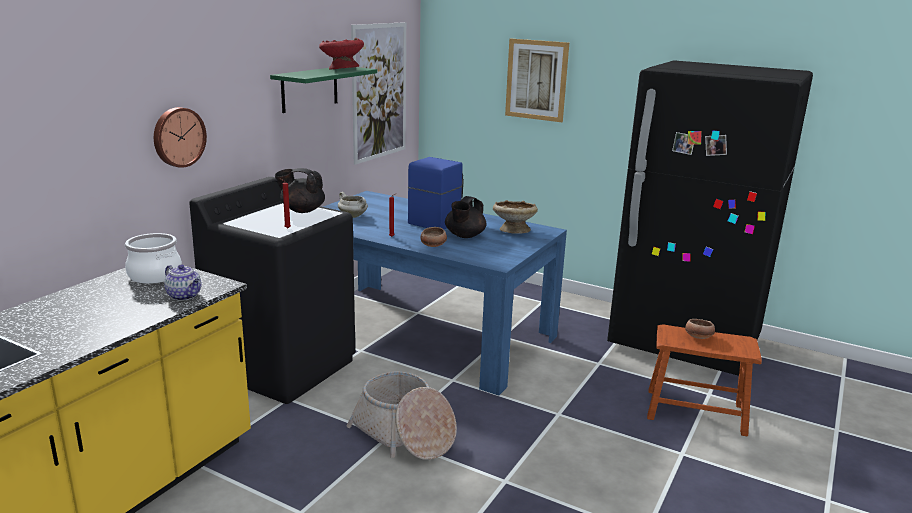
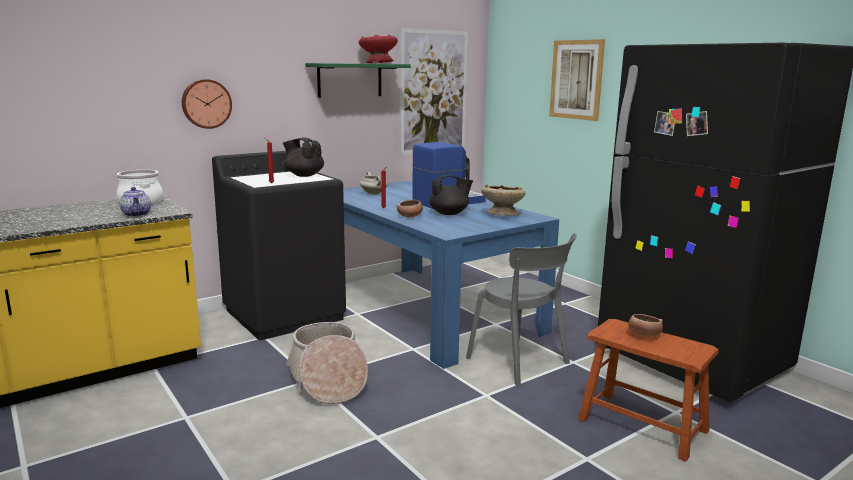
camera: 25 degrees right, 5 degrees down
black teapot [445,196,486,238] -> black teapot turned 150 degrees counterclockwise [429,175,473,215]
none -> grey chair [466,233,577,386]

